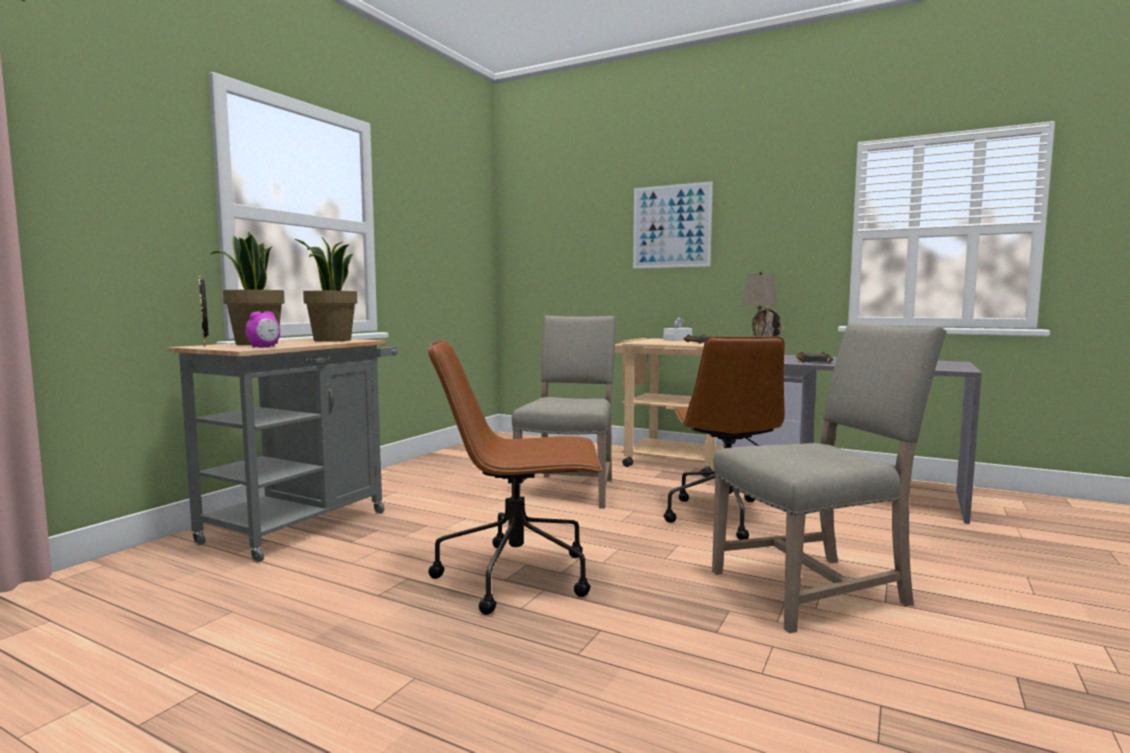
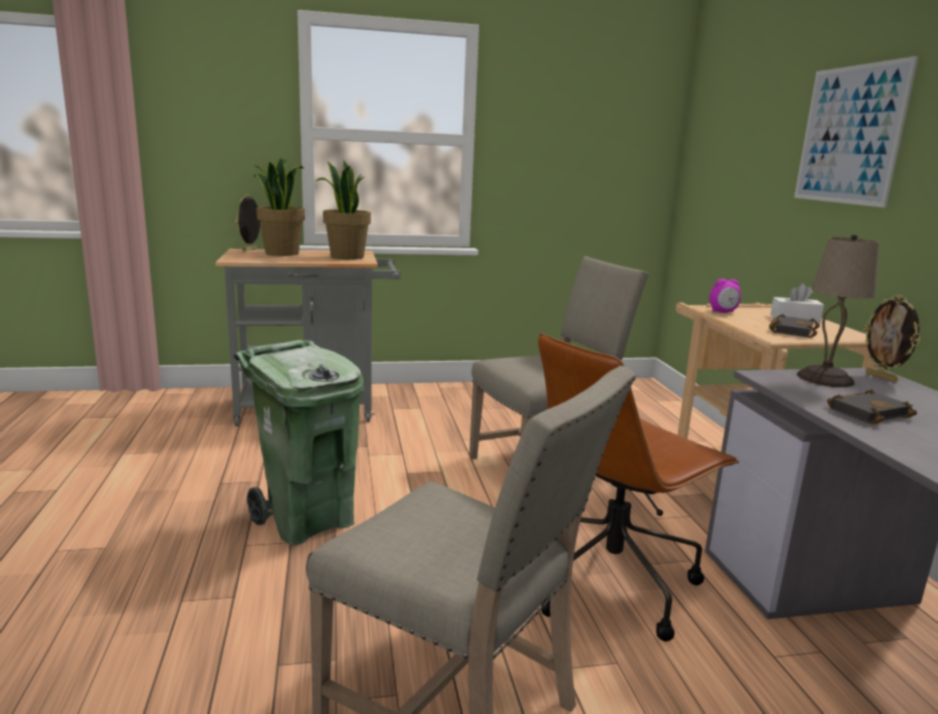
camera: 50 degrees right, 10 degrees up
alarm clock [245,311,280,348] -> alarm clock moved to [709,279,741,313]
brown office chair [428,340,603,615] -> green trash can [234,340,365,545]

